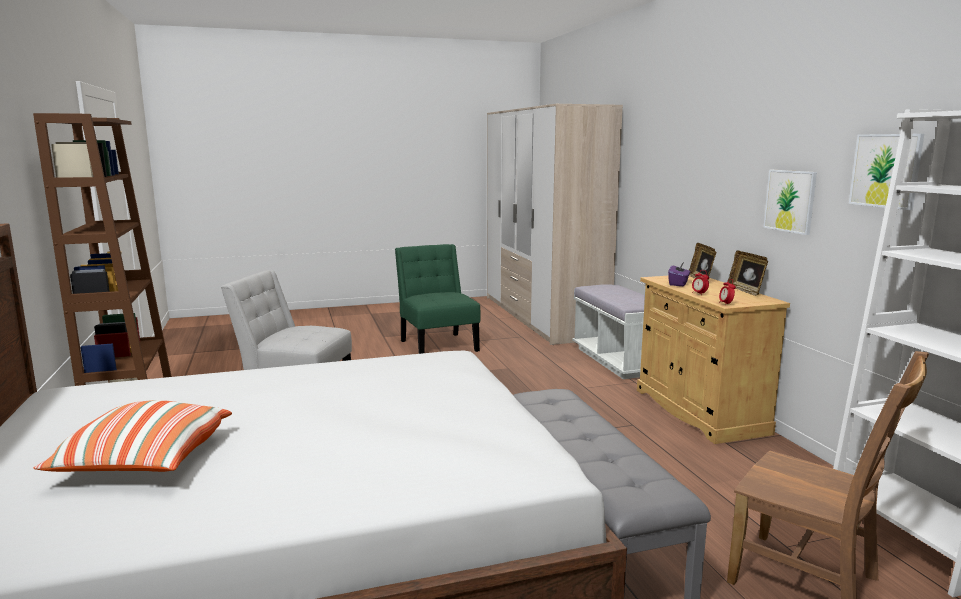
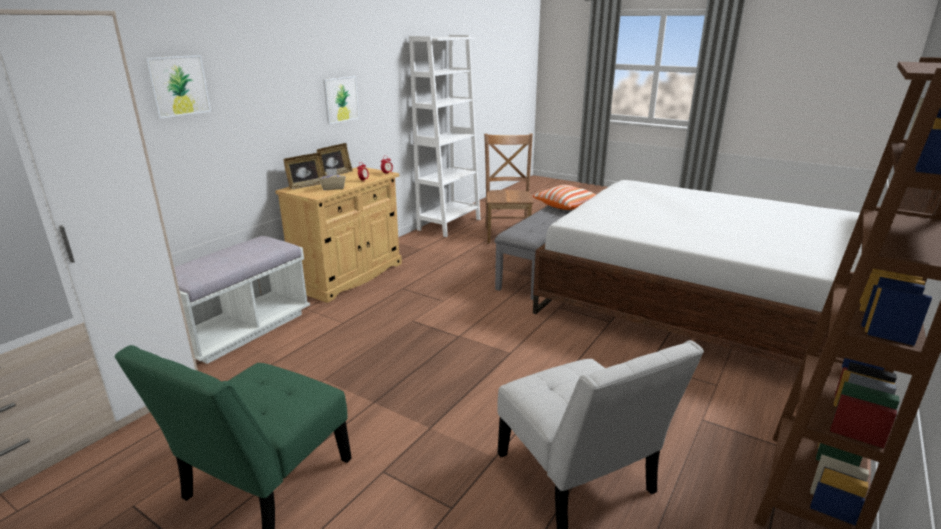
camera: 130 degrees left, 10 degrees up
pillow [34,400,232,472] -> pillow moved to [532,185,596,210]
purple tissue box [668,261,690,286] -> beige tissue box [319,168,345,190]
picture [849,134,924,210] -> picture moved to [144,55,211,119]

